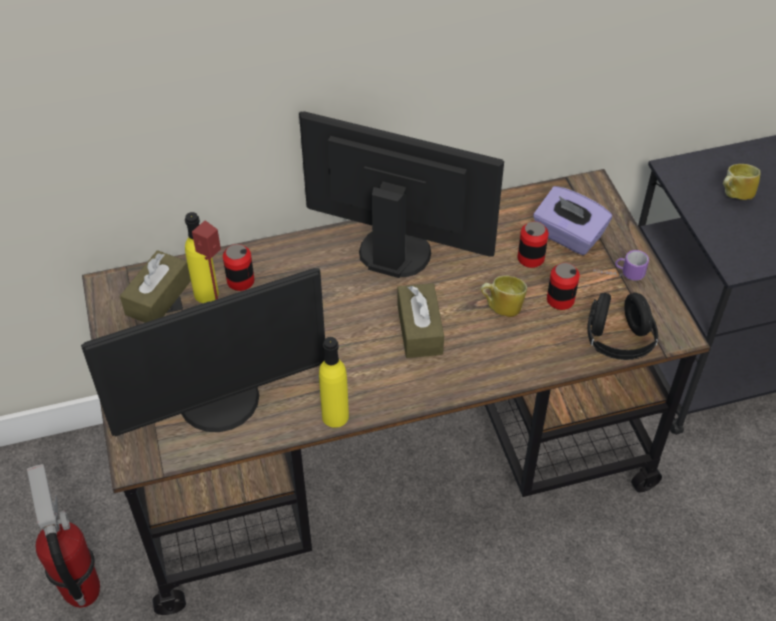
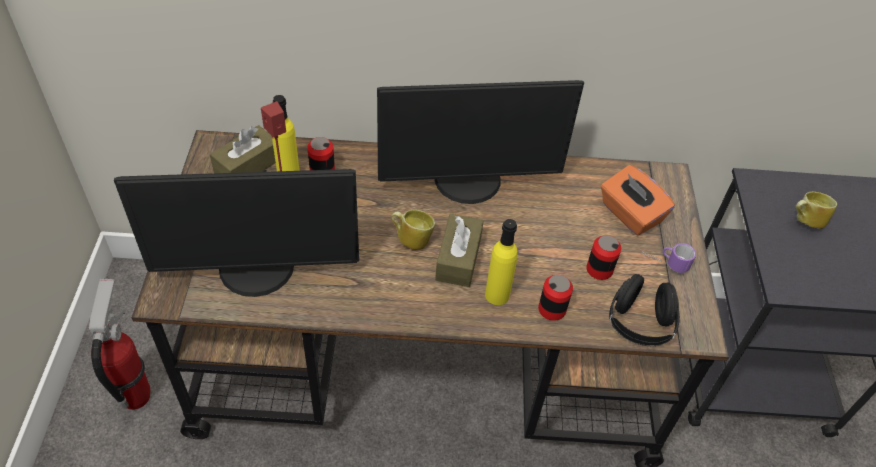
camera: 15 degrees right, 0 degrees up
monitor [299,111,504,278] -> monitor turned 135 degrees clockwise [377,80,584,204]
yellow bottle [319,337,349,428] -> yellow bottle moved to [485,219,518,305]
mug [481,276,527,317] -> mug moved to [391,210,435,250]
can [518,221,549,268] -> can moved to [538,275,573,321]
purple tissue box [533,186,612,255] -> orange tissue box [601,165,675,235]

